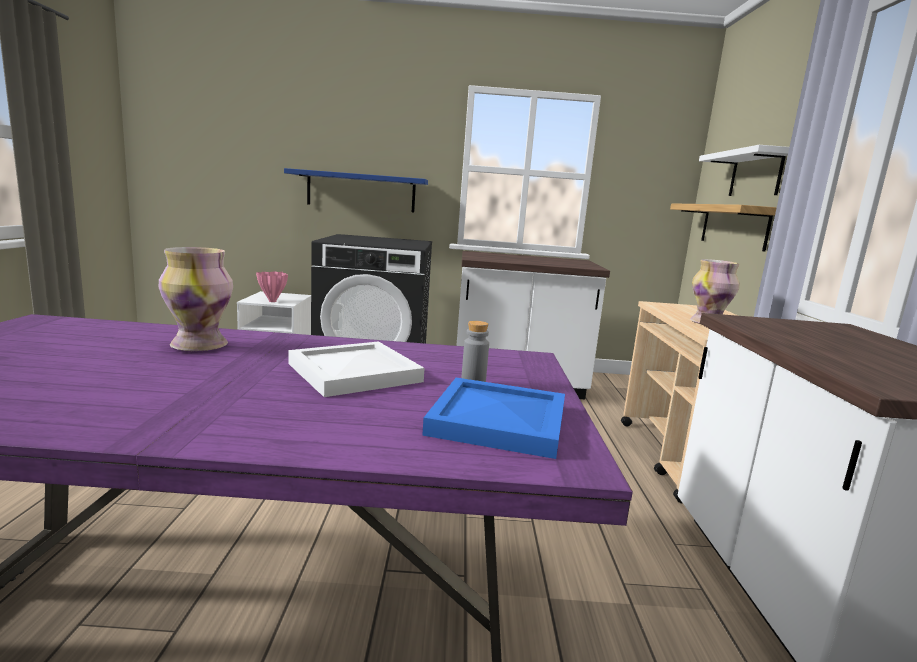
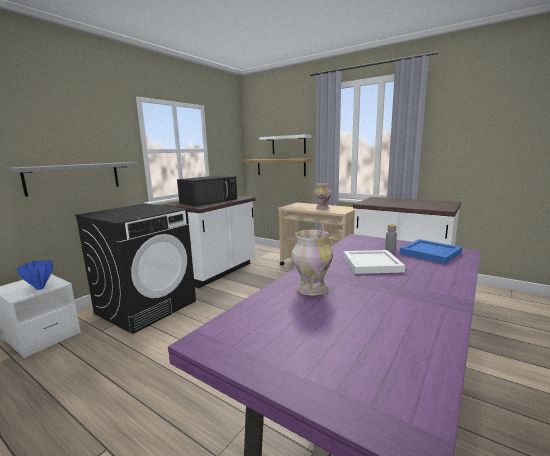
camera: 55 degrees left, 0 degrees up
pink vase [256,272,288,302] -> blue vase [17,260,53,290]
blue shelf [284,168,428,212] -> grey shelf [5,162,138,197]
none -> black microwave [177,175,237,206]

